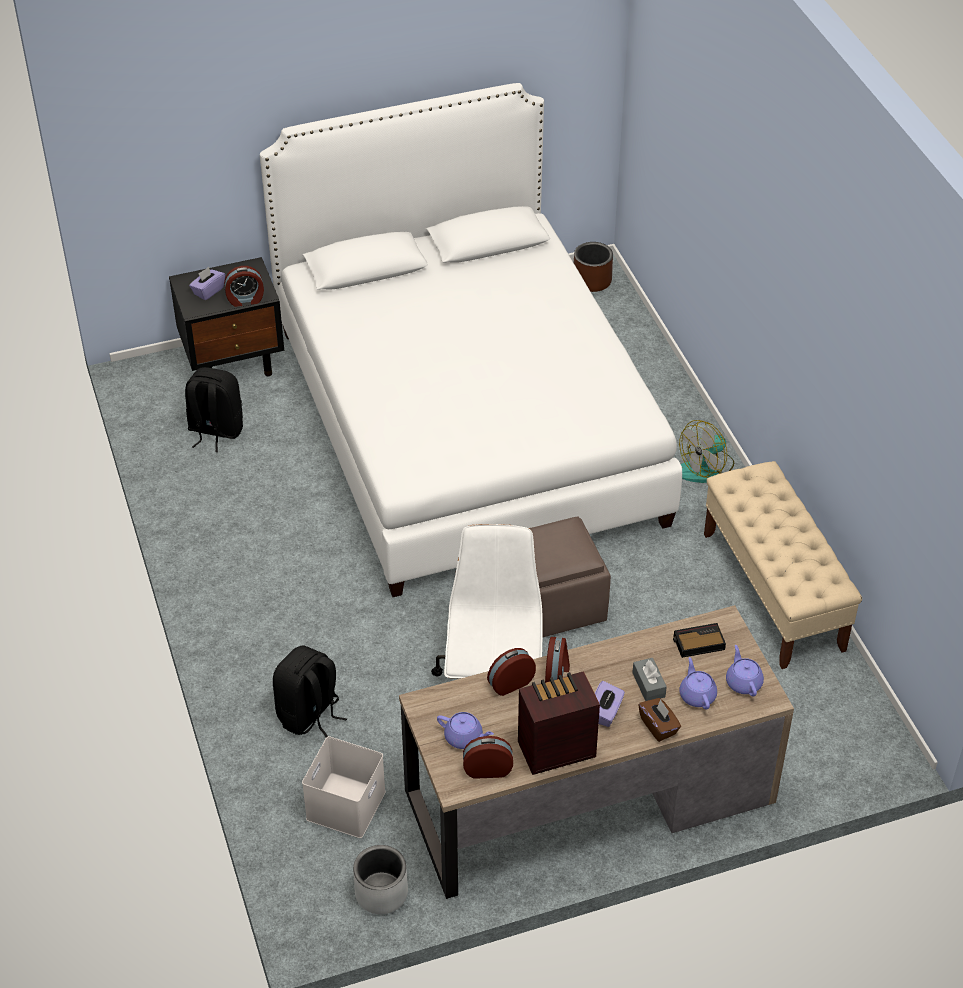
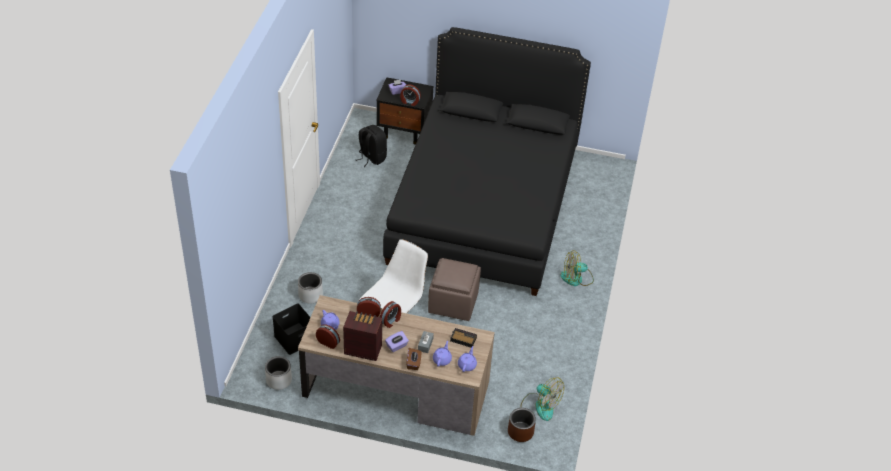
camera: 30 degrees right, 0 degrees up
white bed [260,83,682,597] -> black bed [383,27,591,296]
black backpack [273,645,347,737] -> grey planter [298,272,323,303]
white storage box [302,736,386,838] -> black storage box [272,303,311,355]
brown planter [574,242,613,292] -> brown planter moved to [508,408,536,442]
beige bench [704,461,862,669] -> none
none -> fan [520,377,564,421]

